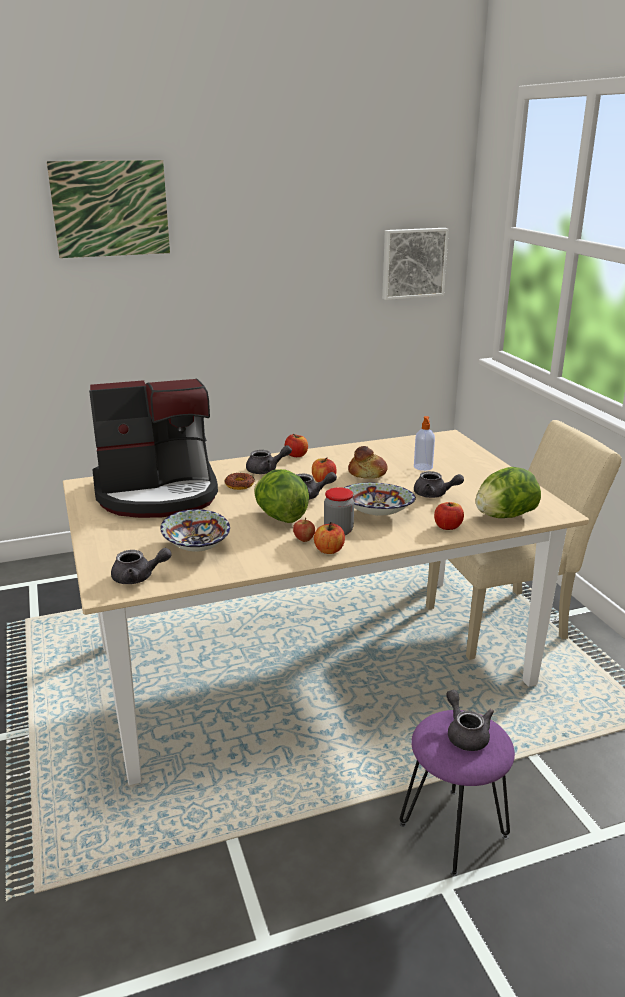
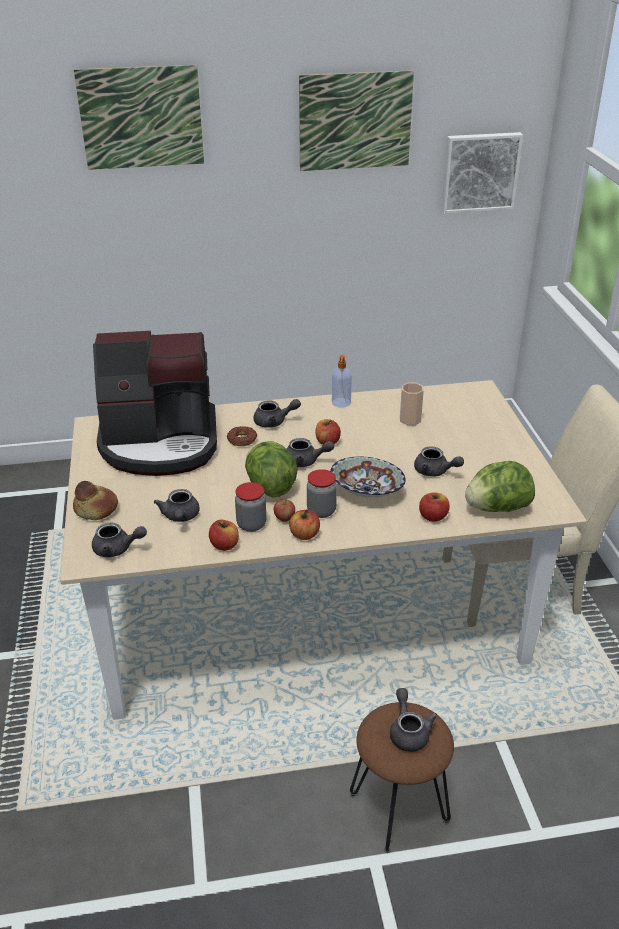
camera: 10 degrees right, 10 degrees up
bowl [160,509,230,552] -> grey teapot [154,489,200,522]
apple [285,434,308,457] -> apple moved to [209,520,239,551]
bread [348,446,388,479] -> bread moved to [73,481,118,520]
purple stool [400,710,515,876] -> brown stool [350,702,454,853]
soap dispenser [414,416,435,471] -> soap dispenser moved to [332,355,352,408]
none -> jar [235,482,266,532]
none -> picture [299,70,414,171]
none -> cup [400,382,424,425]

